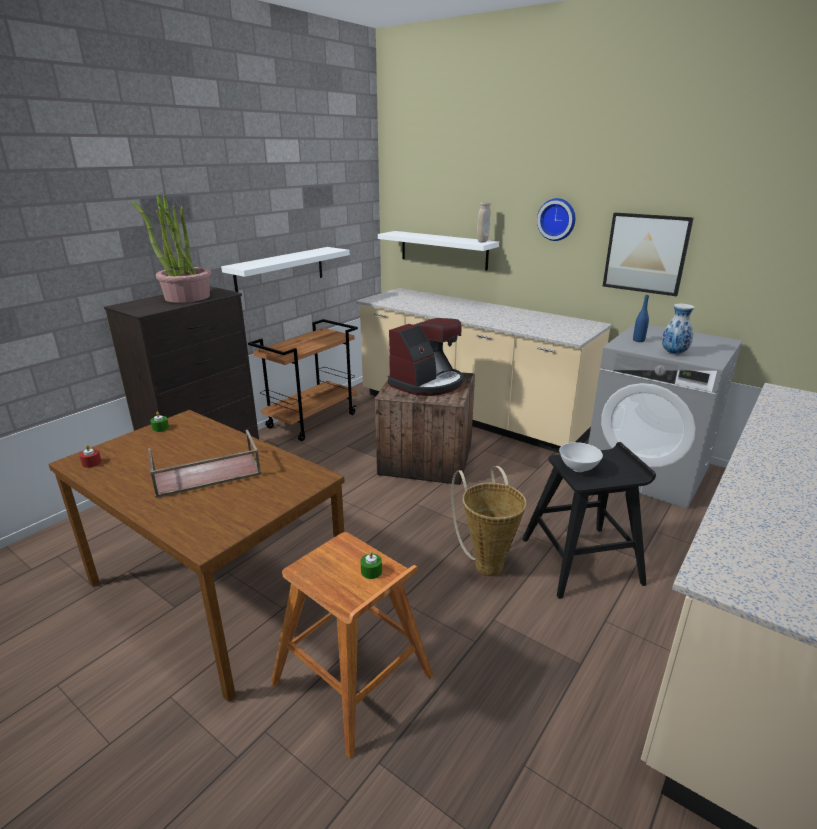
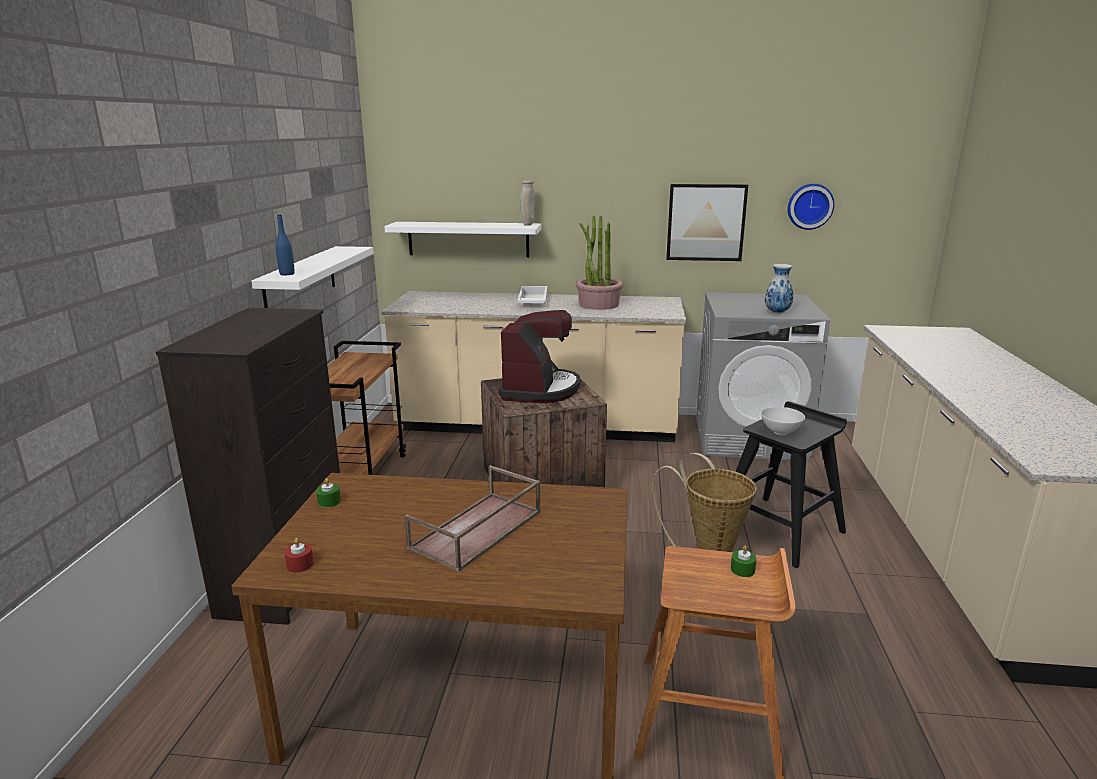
camera: 30 degrees left, 5 degrees down
potted plant [132,194,211,303] -> potted plant moved to [576,216,623,310]
wall clock [537,198,575,241] -> wall clock moved to [788,184,834,230]
blue bottle [633,295,649,342] -> blue bottle moved to [276,215,295,275]
none -> white tray [517,286,548,304]

